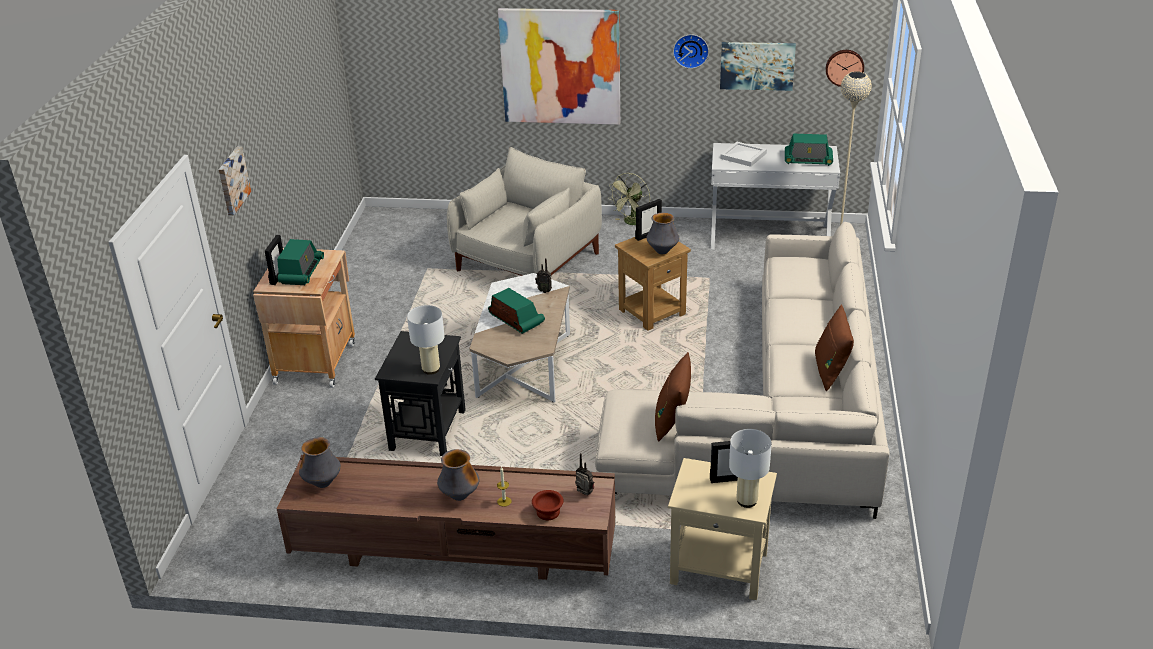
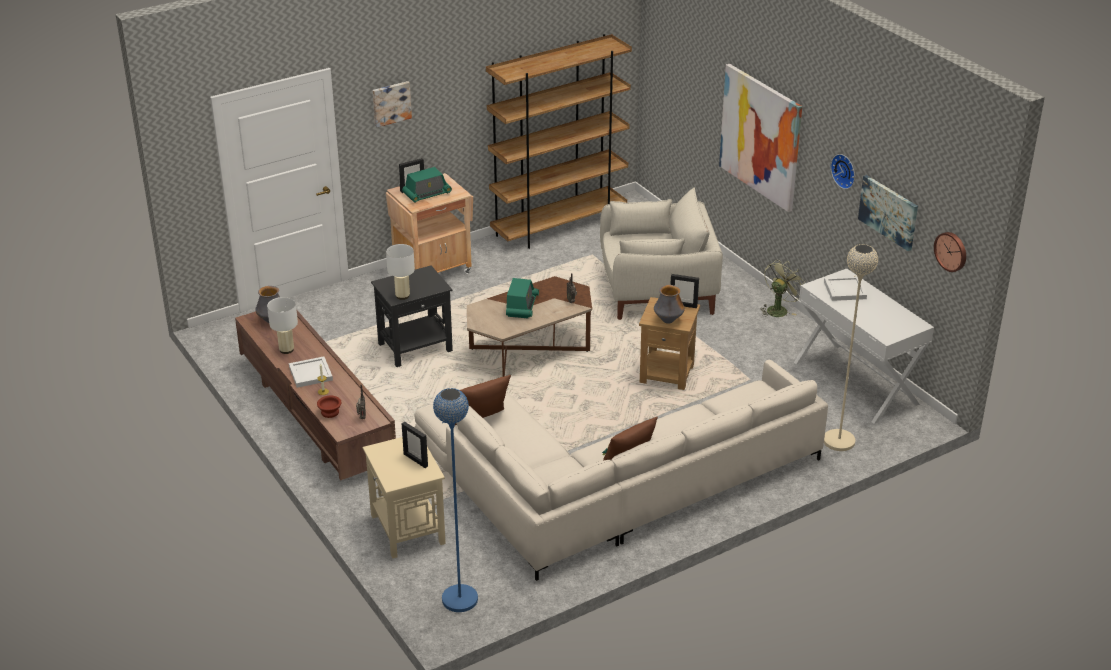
camera: 50 degrees right, 0 degrees up
vase [437,449,479,501] -> white tray [289,356,333,388]
white coffee table [469,273,570,402] -> brown coffee table [467,276,592,377]
green fan [608,173,650,225] -> green fan turned 135 degrees clockwise [760,260,806,317]
white table lamp [729,429,771,508] -> white table lamp moved to [267,297,298,354]
radio [785,134,833,166] -> none
none -> blue floor lamp [433,388,478,612]
none -> brown bookcase [486,34,632,249]

